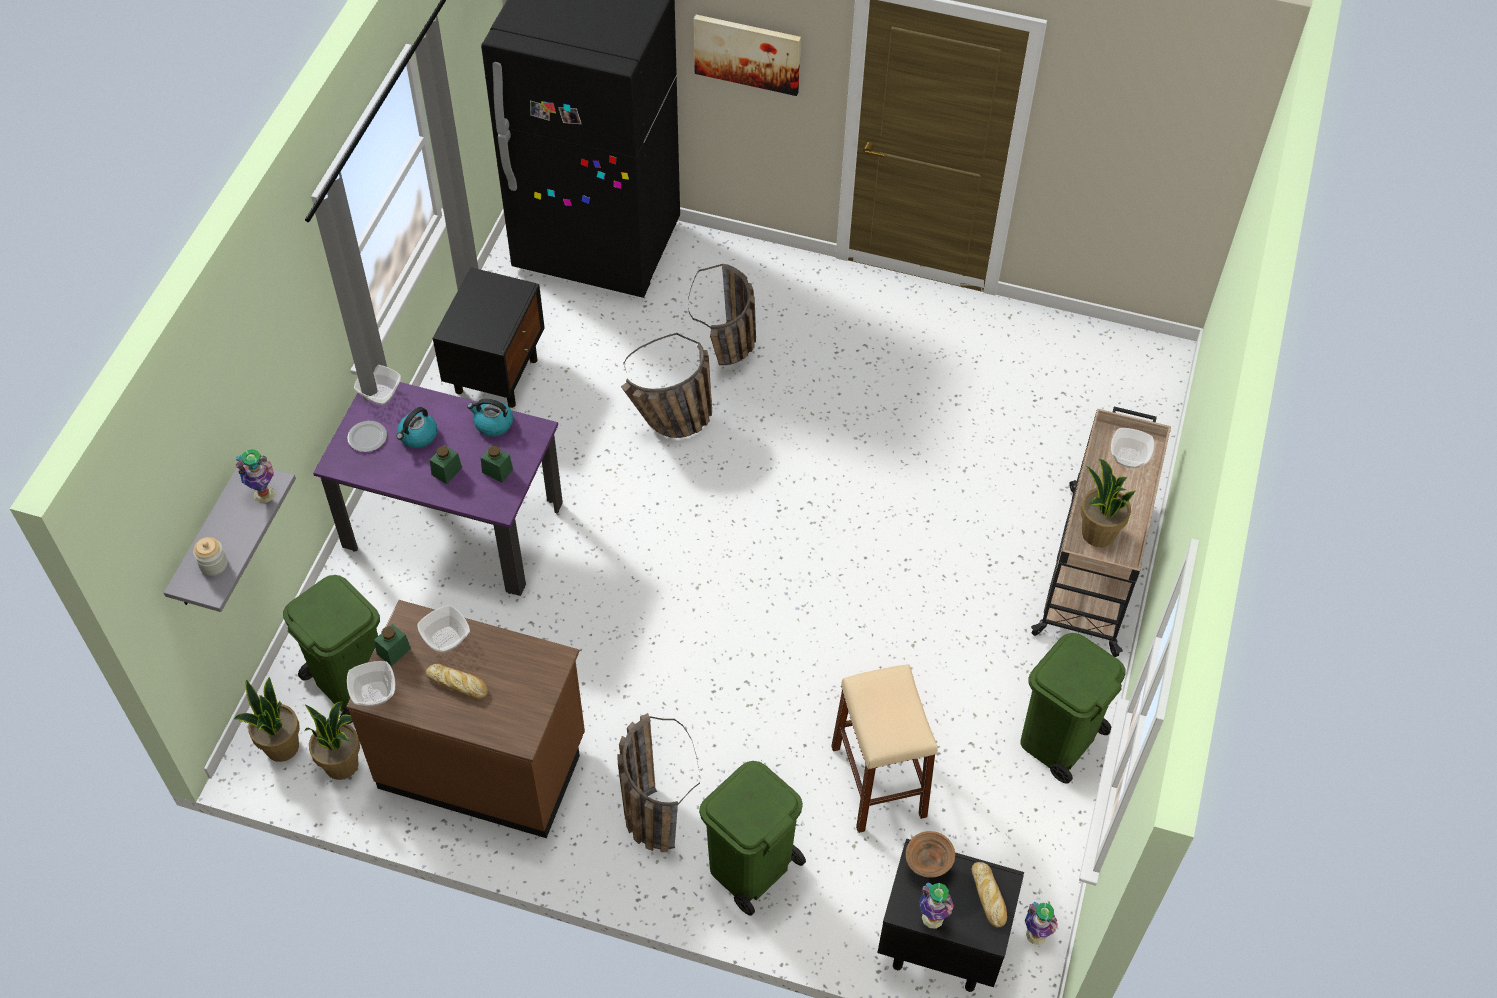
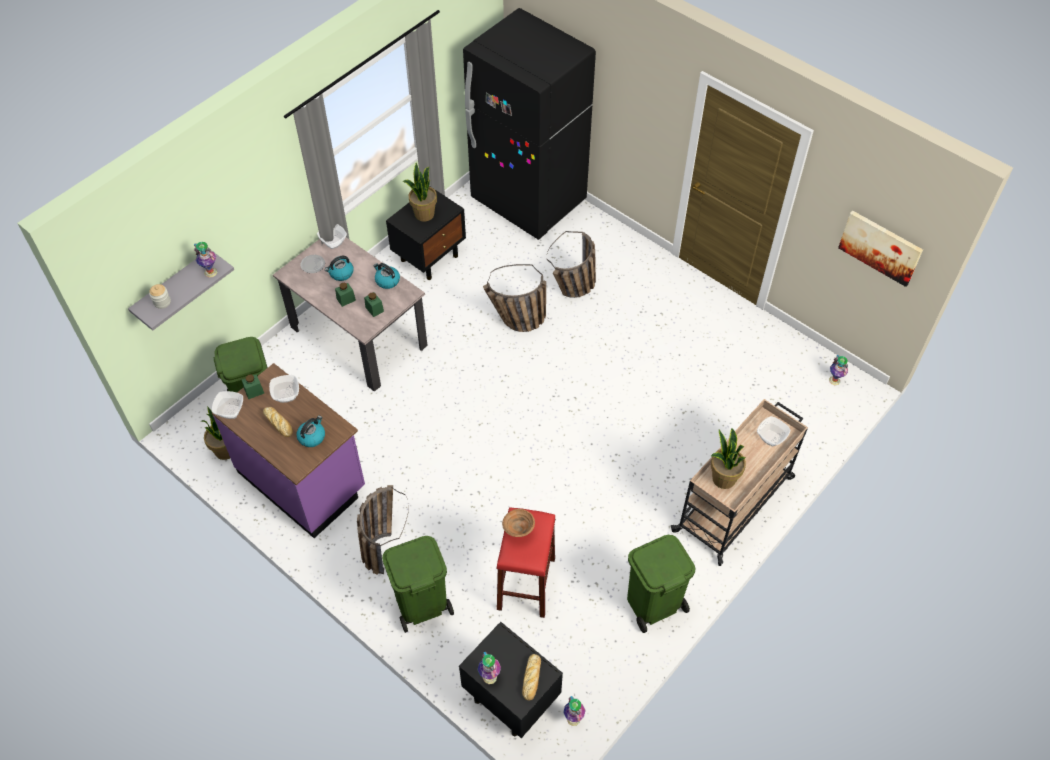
camera: 25 degrees right, 0 degrees up
potted plant [234,677,300,762] -> potted plant moved to [403,163,437,222]
purple dining table [313,382,563,596] -> beige dining table [273,237,428,392]
brown counter [346,600,585,838] -> purple counter [212,363,365,538]
picture [694,15,801,96] -> picture moved to [838,210,923,287]
beige stool [831,664,938,833] -> red stool [496,507,556,618]
brown bowl [906,831,955,878] -> brown bowl moved to [502,509,535,537]
none -> kettle [296,416,325,447]
none -> vase [829,355,848,385]

